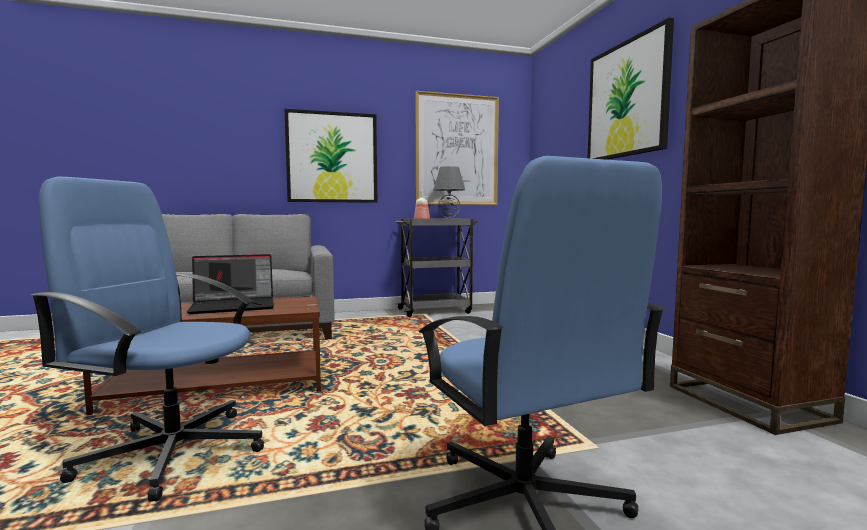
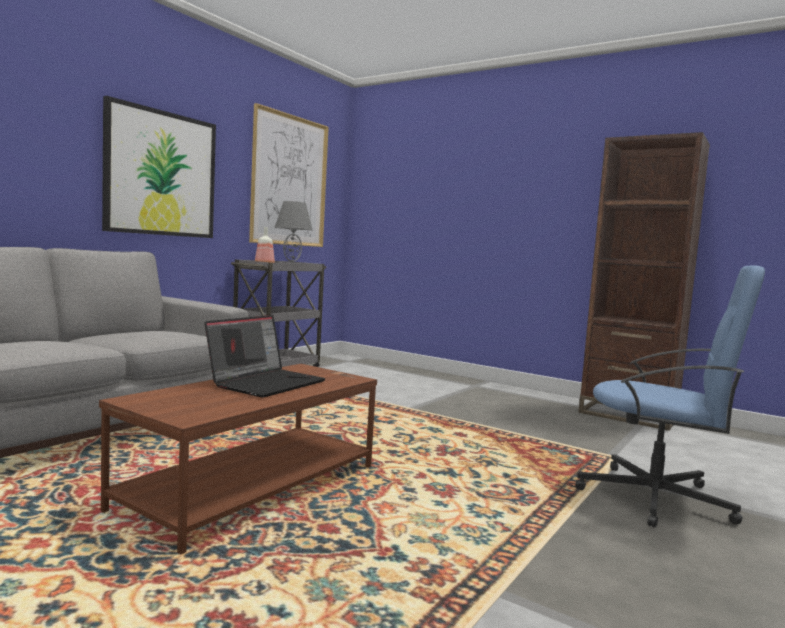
camera: 40 degrees left, 0 degrees up
blue office chair [31,177,264,502] -> none
picture [588,18,674,160] -> none

